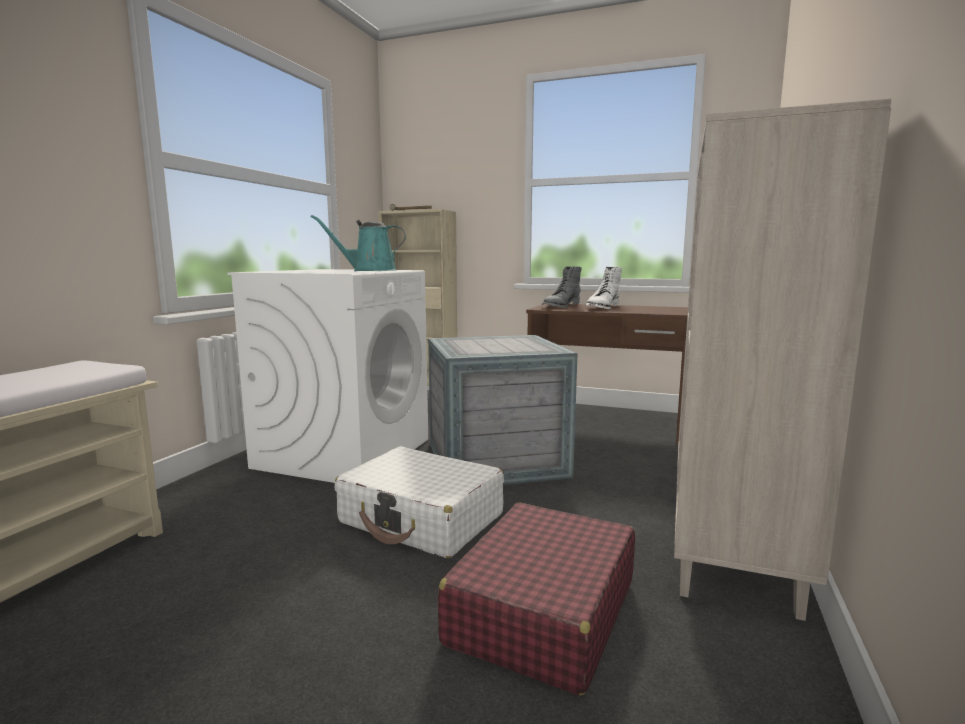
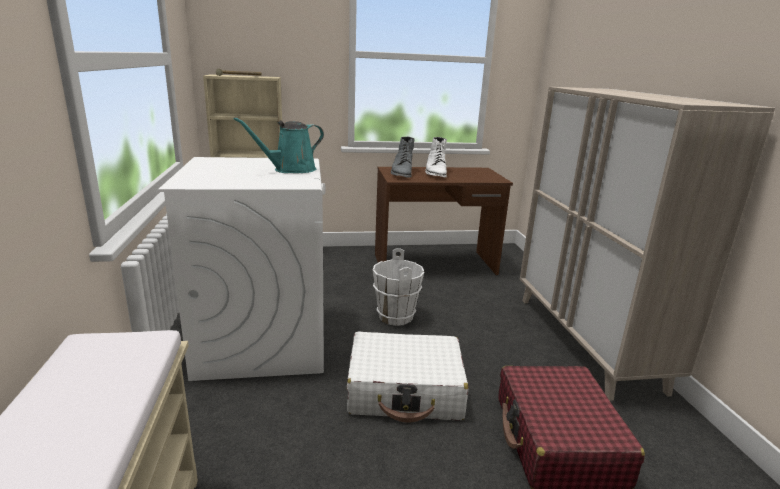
camera: 30 degrees left, 10 degrees up
crate [428,335,578,485] -> white bucket [373,248,424,326]

